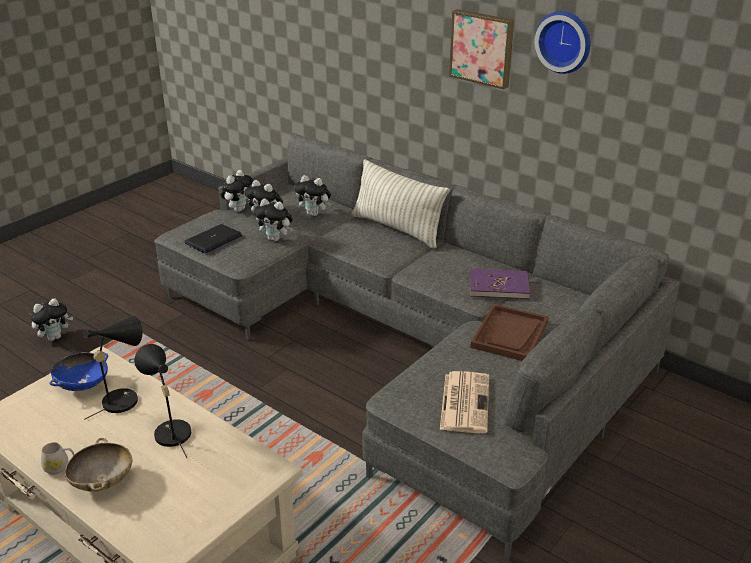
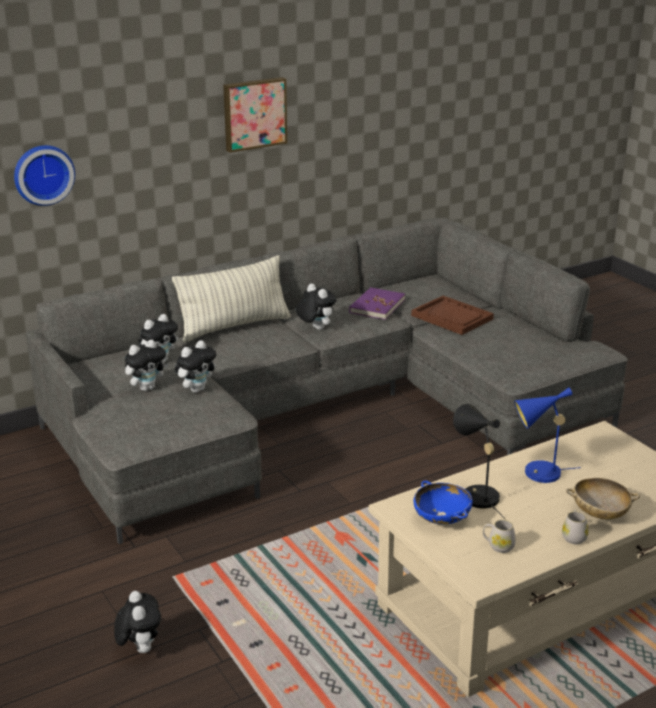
camera: 70 degrees left, 5 degrees down
black table lamp [134,344,191,458] -> blue table lamp [514,387,581,483]
laptop [184,224,242,253] -> none
plush toy [221,170,253,212] -> plush toy moved to [296,284,337,330]
newspaper [440,371,489,433] -> none
wall clock [534,11,591,74] -> wall clock moved to [14,145,75,206]
none -> white mug [483,520,516,553]

